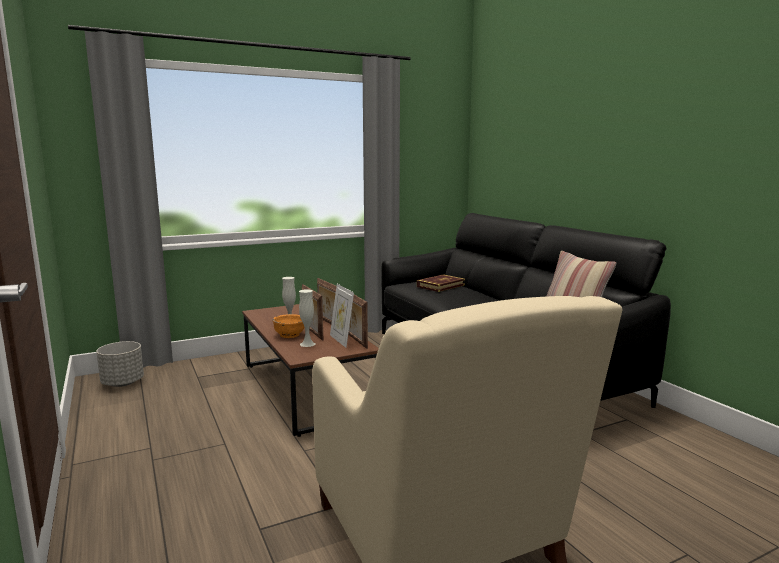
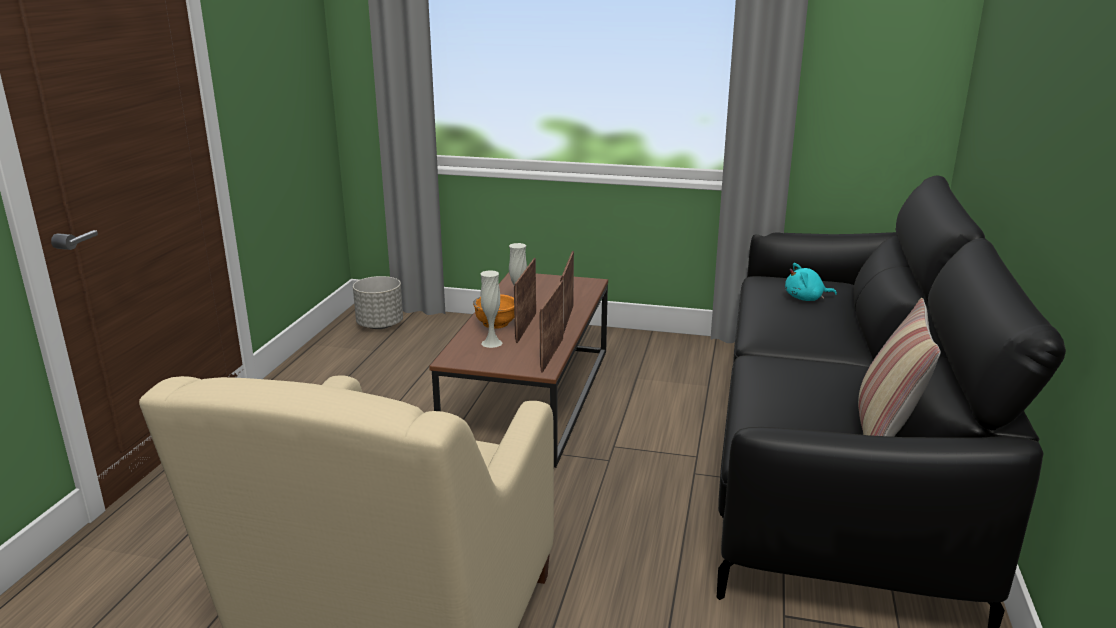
camera: 40 degrees right, 10 degrees up
picture frame [330,284,354,348] -> none
book [417,274,465,292] -> turquoise plush toy [785,263,837,301]

